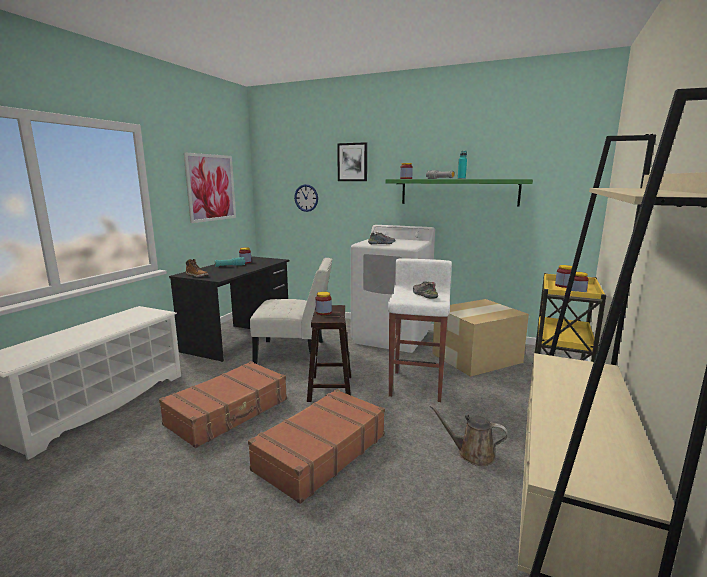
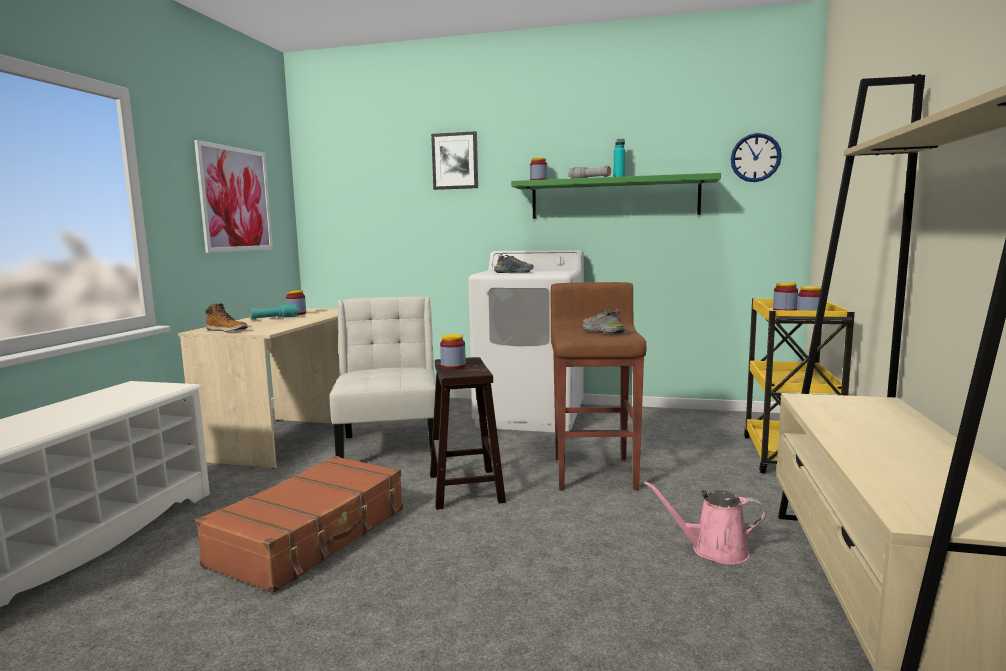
camera: 10 degrees left, 5 degrees down
black desk [169,256,290,362] -> beige desk [178,308,340,469]
brown suitcase [248,389,385,504] -> none
white chair [250,258,332,364] -> white chair turned 90 degrees counterclockwise [329,296,436,458]
wall clock [294,184,318,212] -> wall clock moved to [731,133,782,182]
white stool [388,259,452,402] -> brown stool [551,282,646,490]
brown watering can [429,404,508,466] -> pink watering can [644,481,766,565]
cardboard box [432,299,529,377] -> none

